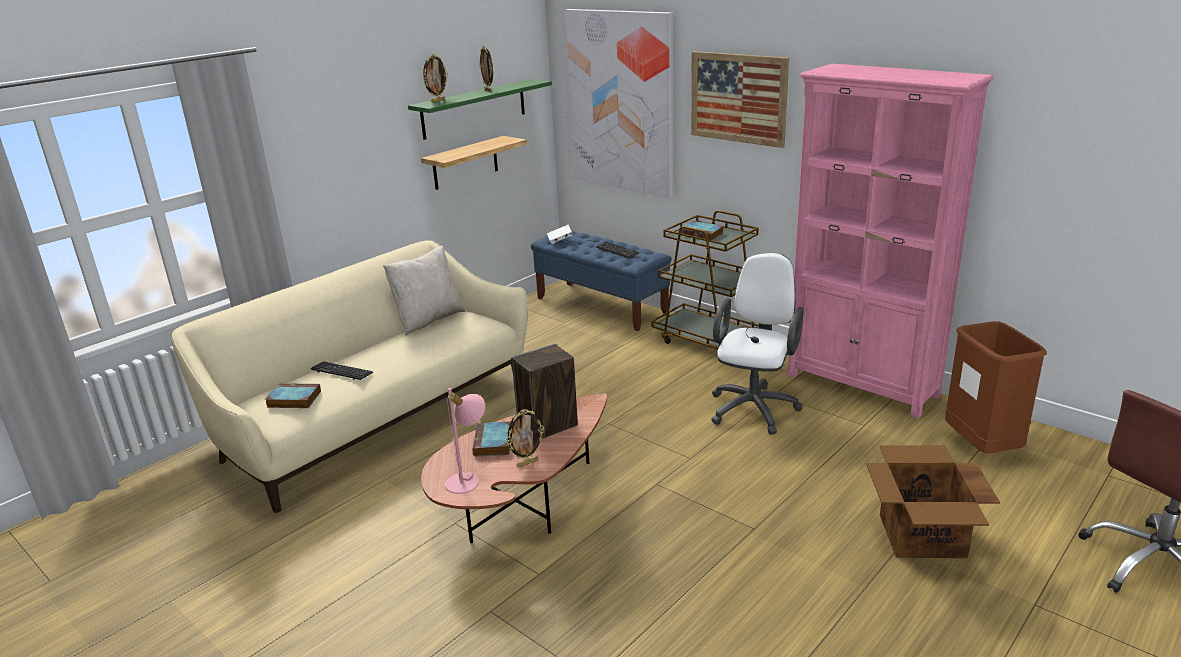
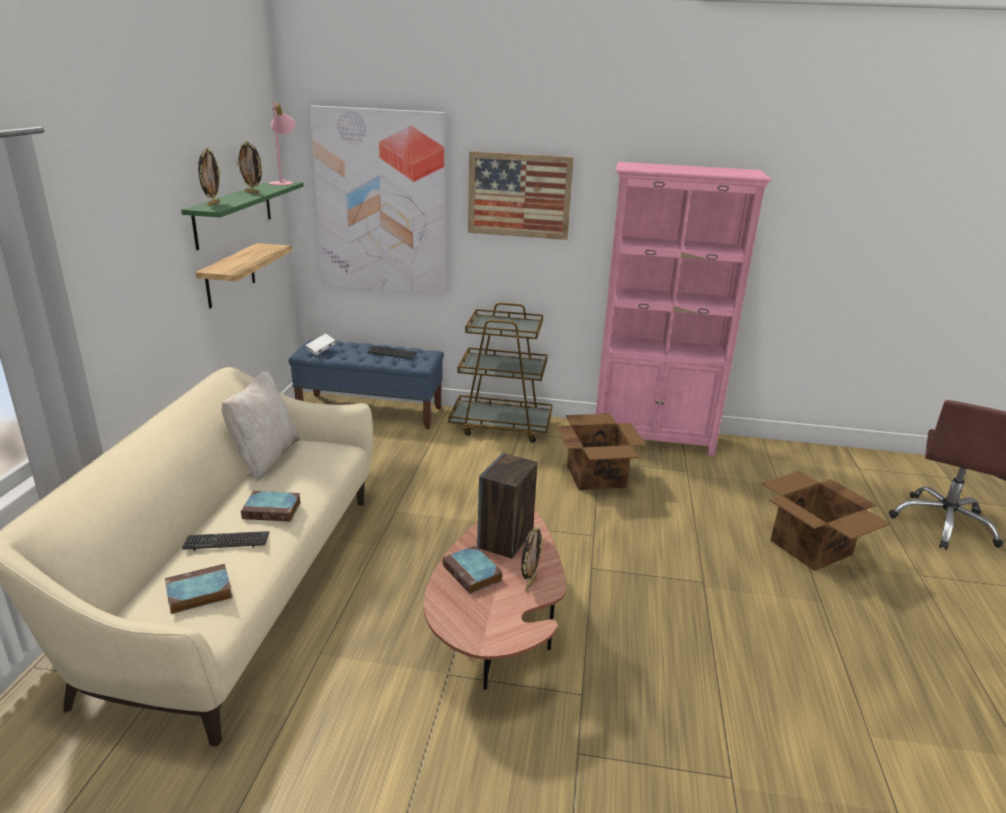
camera: 35 degrees left, 0 degrees up
pink table lamp [445,388,485,494] -> pink table lamp moved to [269,101,295,186]
book [681,221,723,240] -> book moved to [241,491,301,522]
white office chair [711,253,804,435] -> cardboard box [557,414,646,490]
brown trash can [945,321,1047,453] -> none

